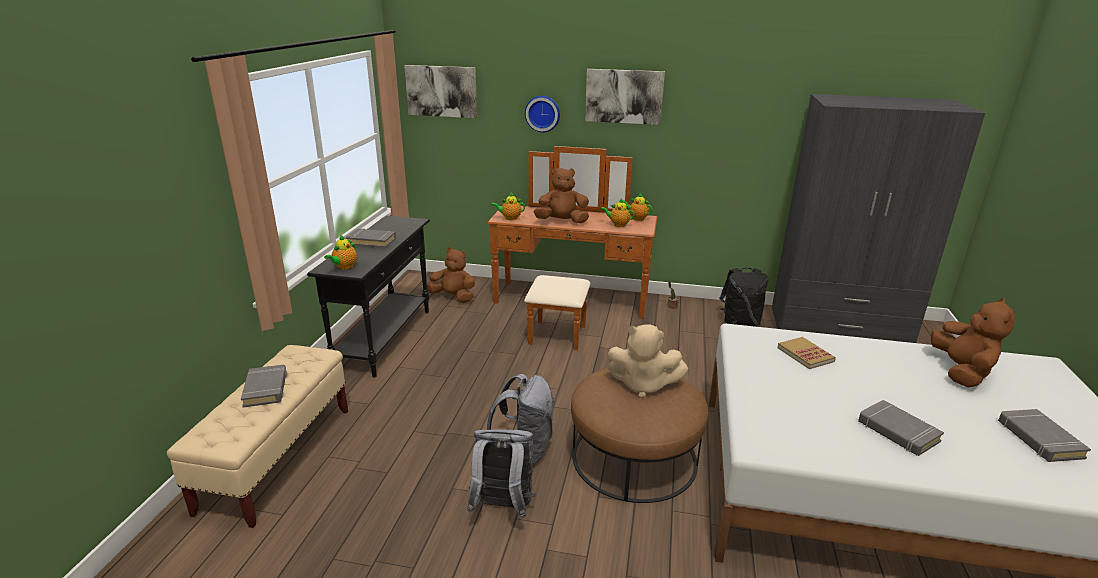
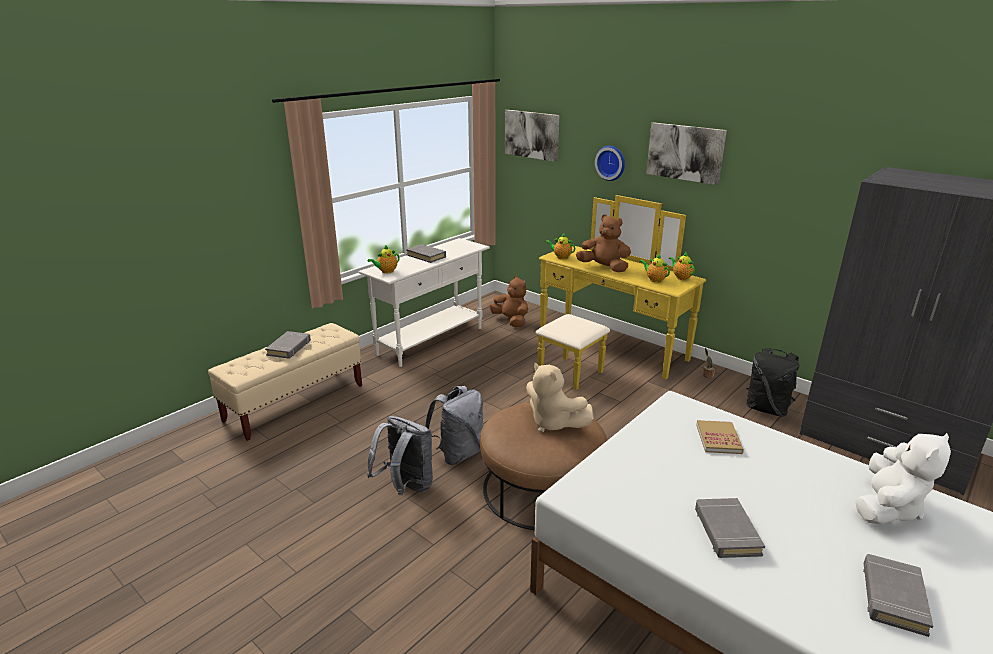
camera: 30 degrees right, 0 degrees up
black console table [307,216,430,378] -> white console table [359,238,490,367]
brown dresser [487,146,657,350] -> yellow dresser [536,195,706,390]
brown plush toy [931,298,1015,388] -> white plush toy [855,433,951,525]

